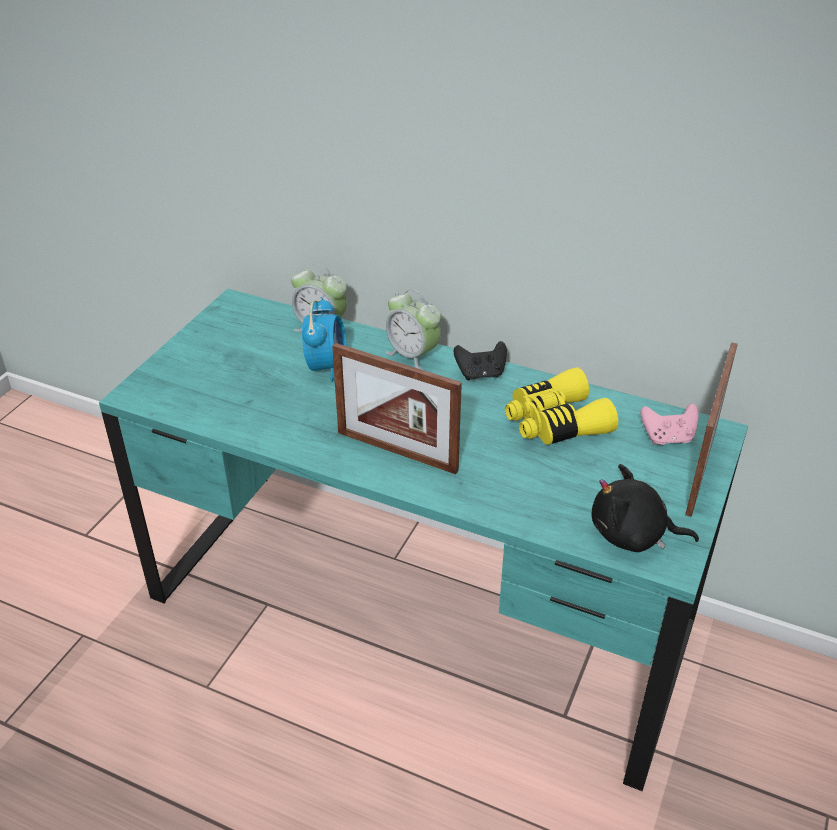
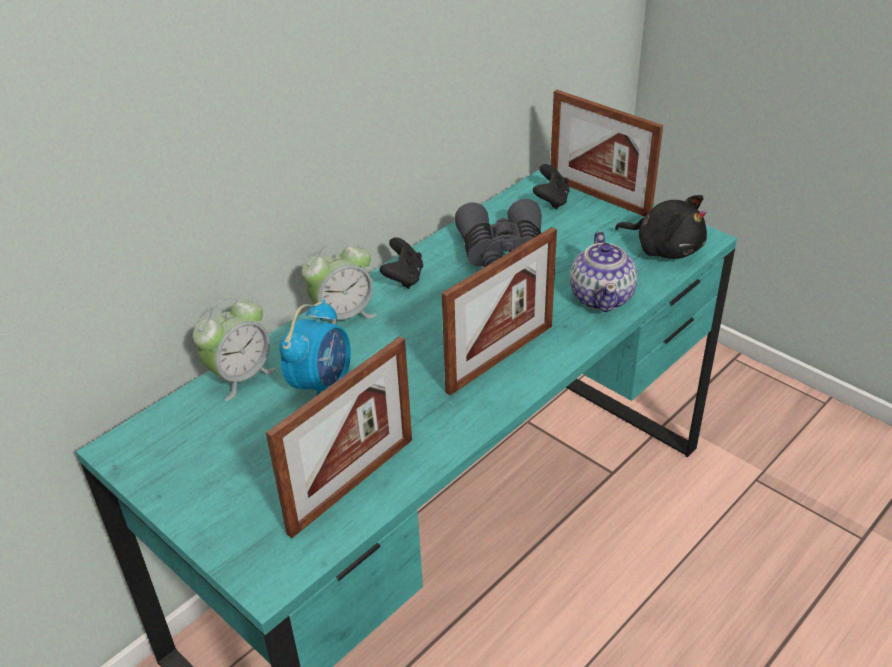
camera: 70 degrees left, 0 degrees up
alarm clock [302,297,347,382] -> alarm clock turned 90 degrees clockwise [279,300,351,396]
yellow binoculars [505,367,618,445] -> grey binoculars [455,199,542,267]
black plush toy [591,464,699,552] -> black plush toy turned 90 degrees counterclockwise [615,195,707,259]
pink game controller [640,403,699,445] -> black game controller [533,164,570,210]
none -> picture frame [266,336,412,538]
none -> teapot [570,231,637,312]

